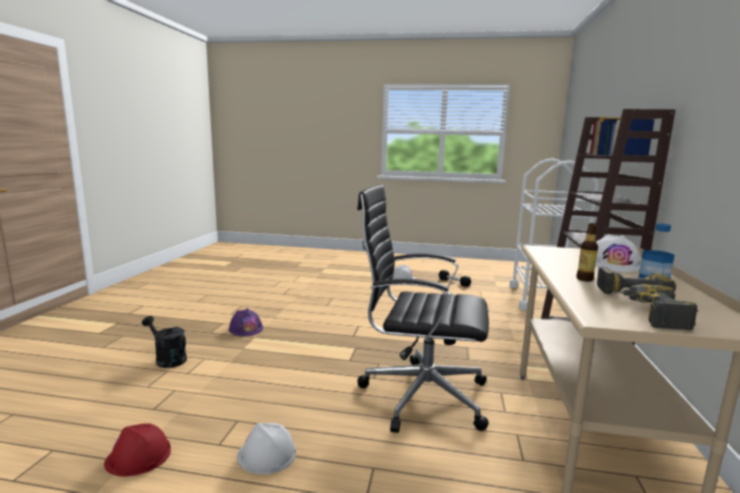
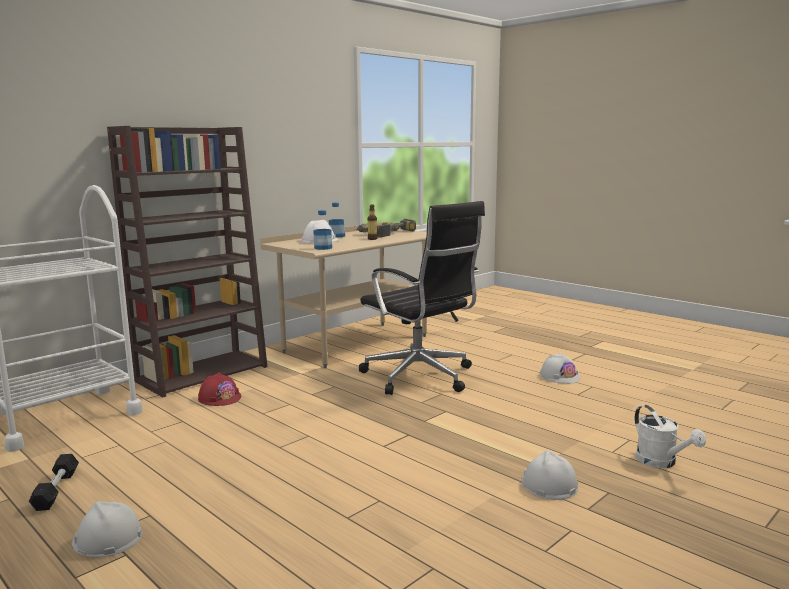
camera: 145 degrees left, 0 degrees up
red hard hat [104,423,171,476] -> red hard hat moved to [198,372,241,406]
black watering can [142,316,187,368] -> white watering can [635,405,706,468]
purple hard hat [229,308,263,336] -> white hard hat [521,450,578,500]
none -> bottle [313,210,332,250]

